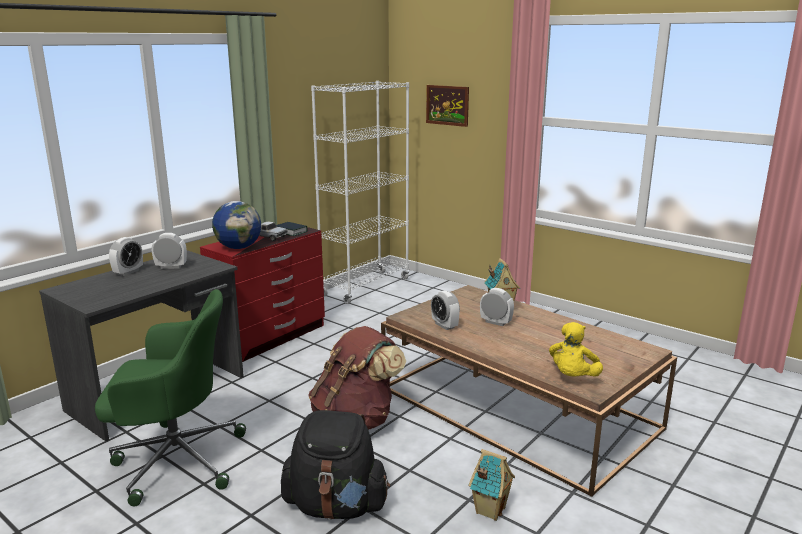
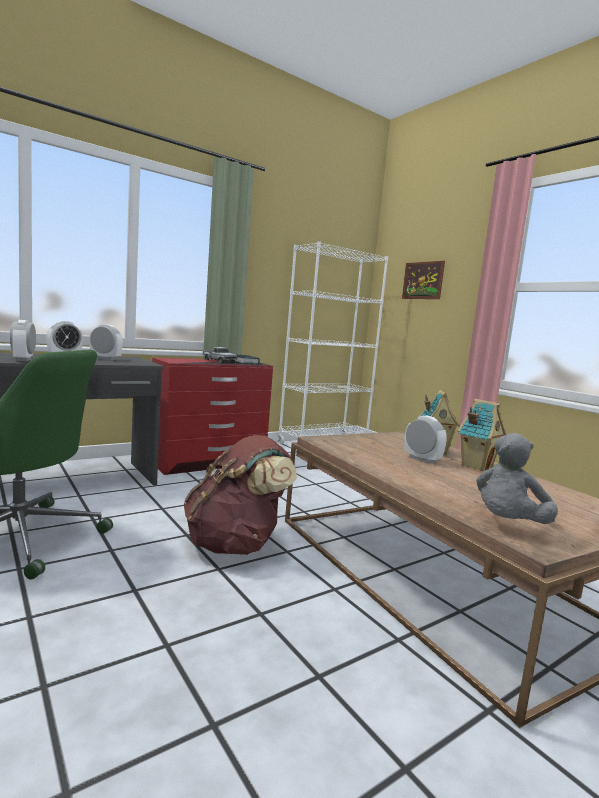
camera: 15 degrees right, 10 degrees down
globe [212,201,261,249] -> none
black backpack [281,410,390,520] -> none
alarm clock [431,290,460,330] -> alarm clock moved to [10,320,36,362]
toy house [468,449,515,521] -> toy house moved to [457,399,506,471]
yellow plush toy [549,322,603,377] -> grey plush toy [476,433,558,524]

